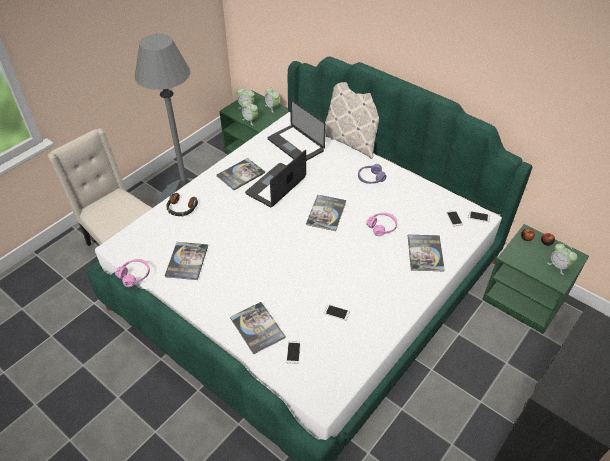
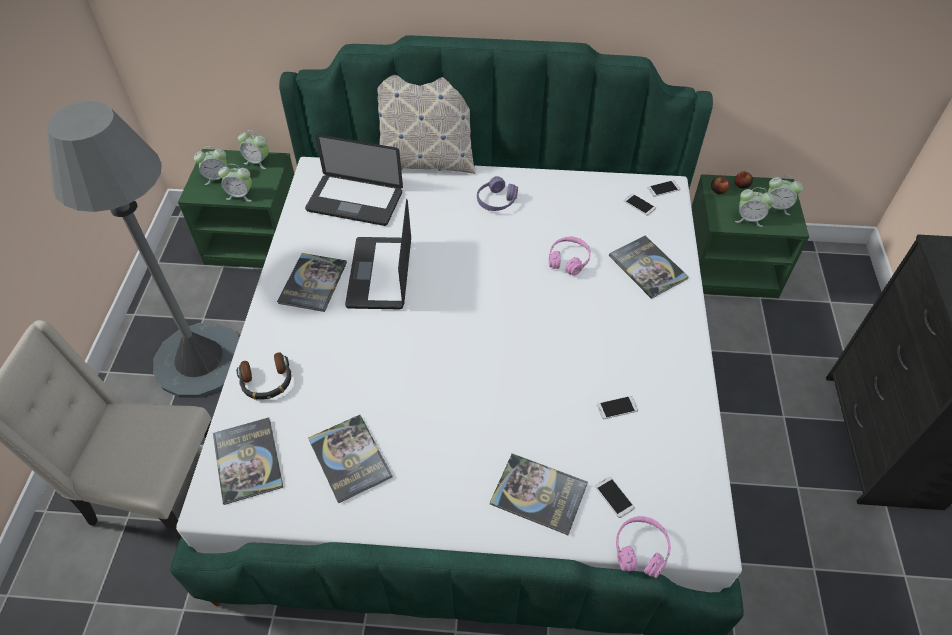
camera: 35 degrees left, 5 degrees up
pink headphones [115,259,150,287] -> pink headphones moved to [616,516,671,578]
book [306,195,346,231] -> book moved to [213,417,283,505]
none -> alarm clock [735,187,775,227]

